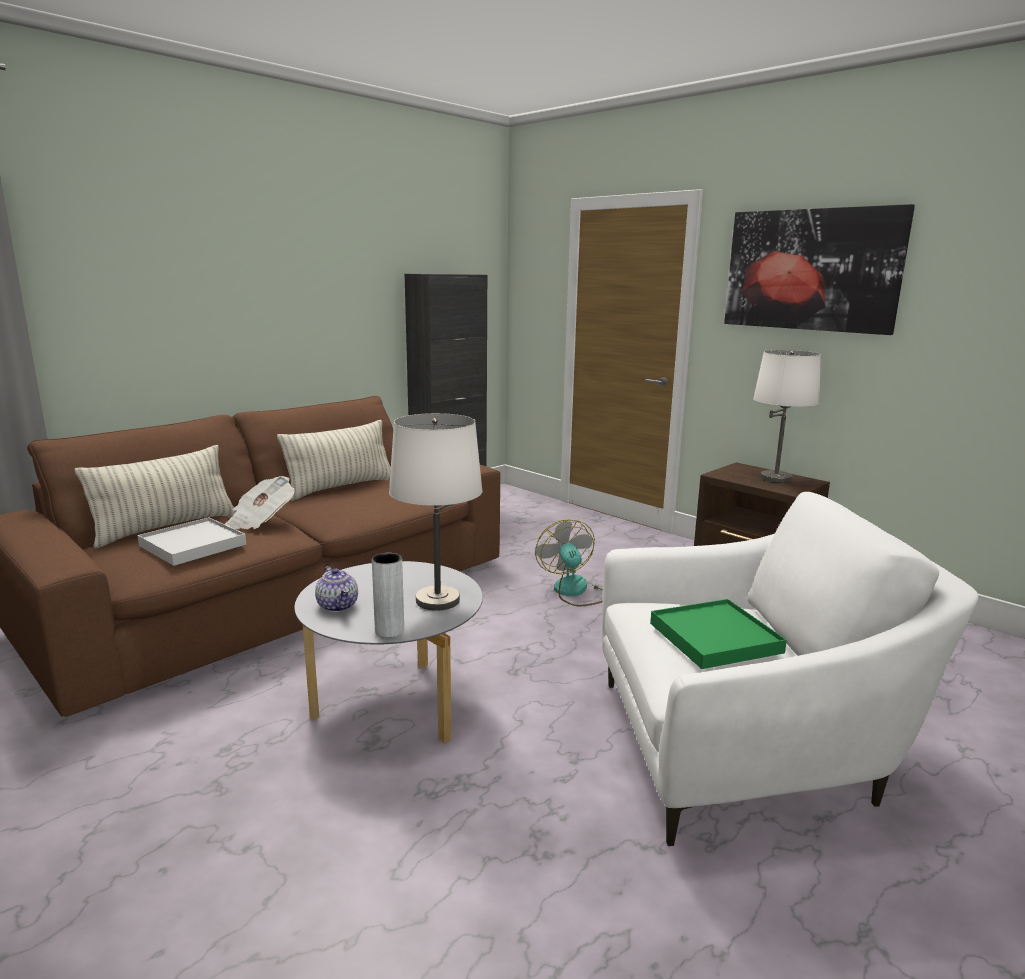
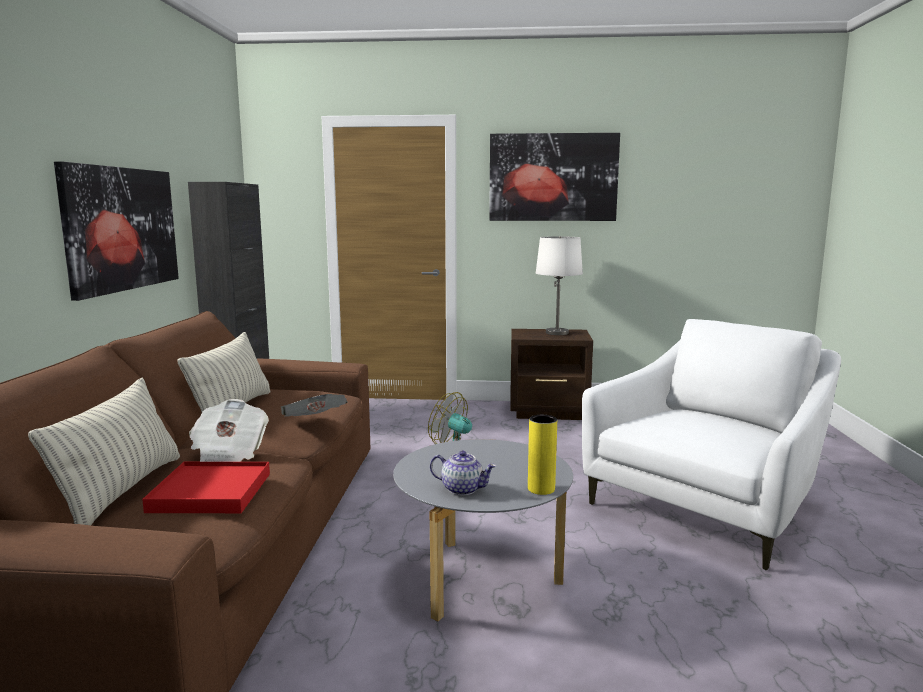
camera: 40 degrees left, 5 degrees down
white tray [137,517,246,566] -> red tray [142,462,270,513]
grey vase [372,553,404,638] -> yellow vase [528,415,557,495]
white table lamp [389,413,483,611] -> none
green tray [650,599,787,669] -> none
none -> picture [54,161,179,301]
none -> newspaper [281,394,348,417]

